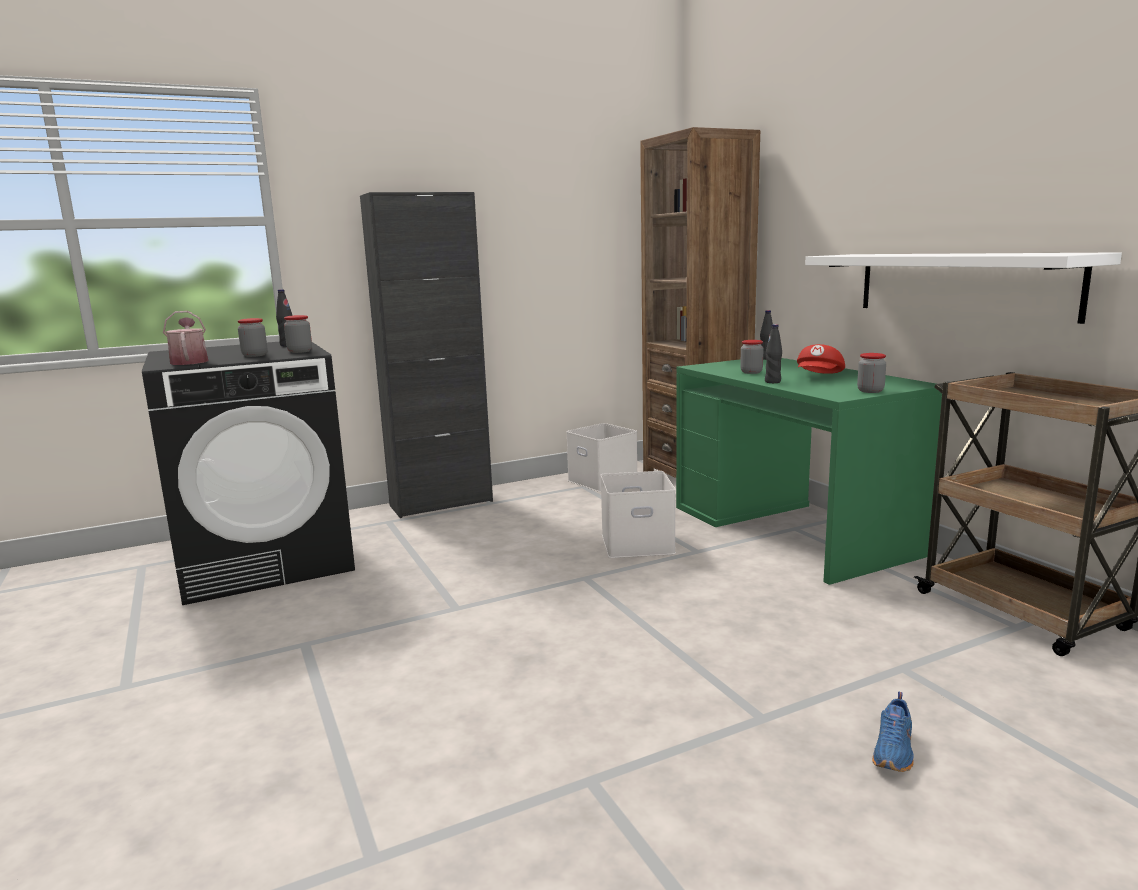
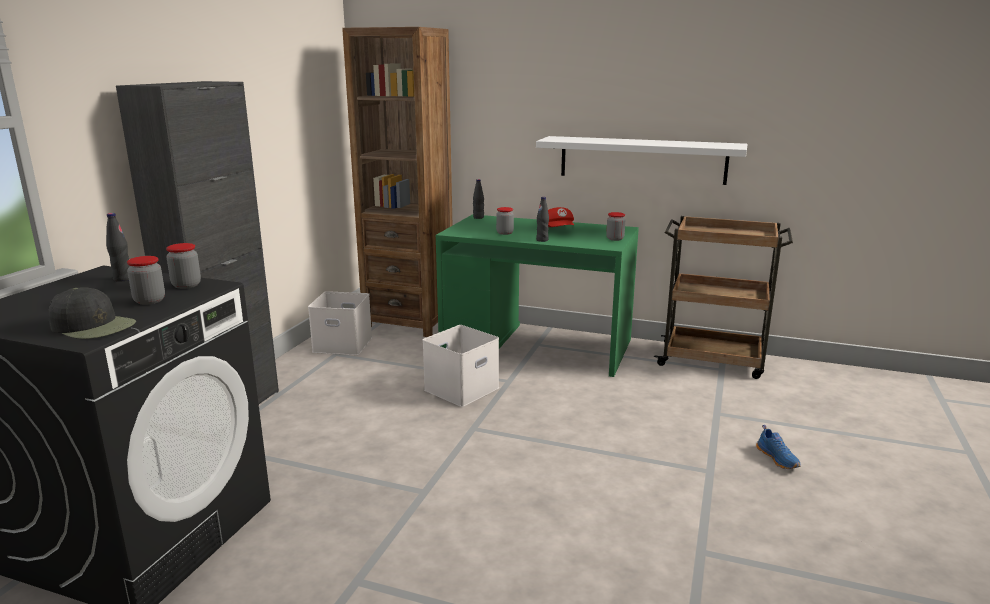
camera: 45 degrees left, 5 degrees up
watering can [163,311,208,365] -> black cap [48,287,136,339]

